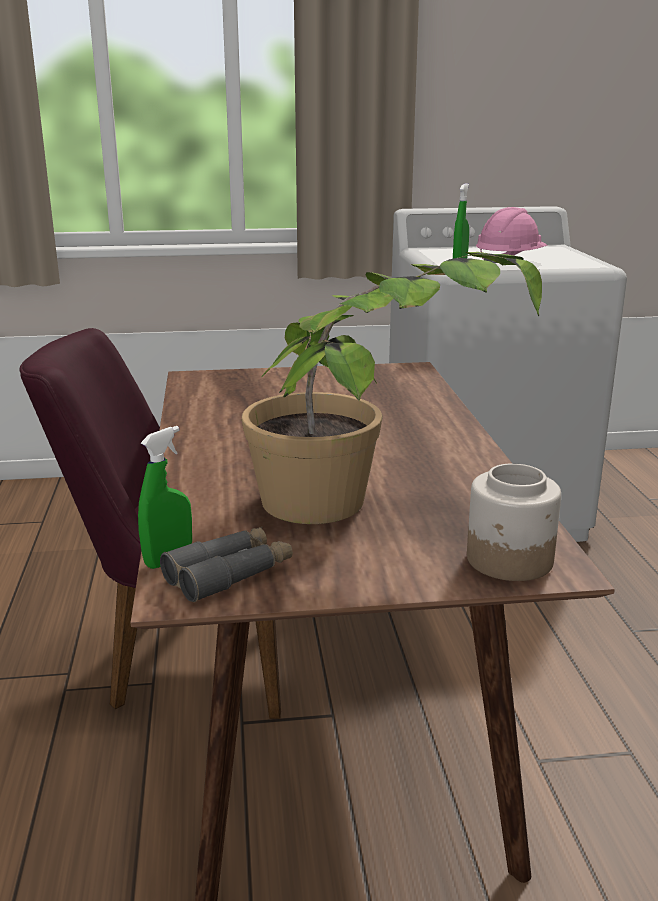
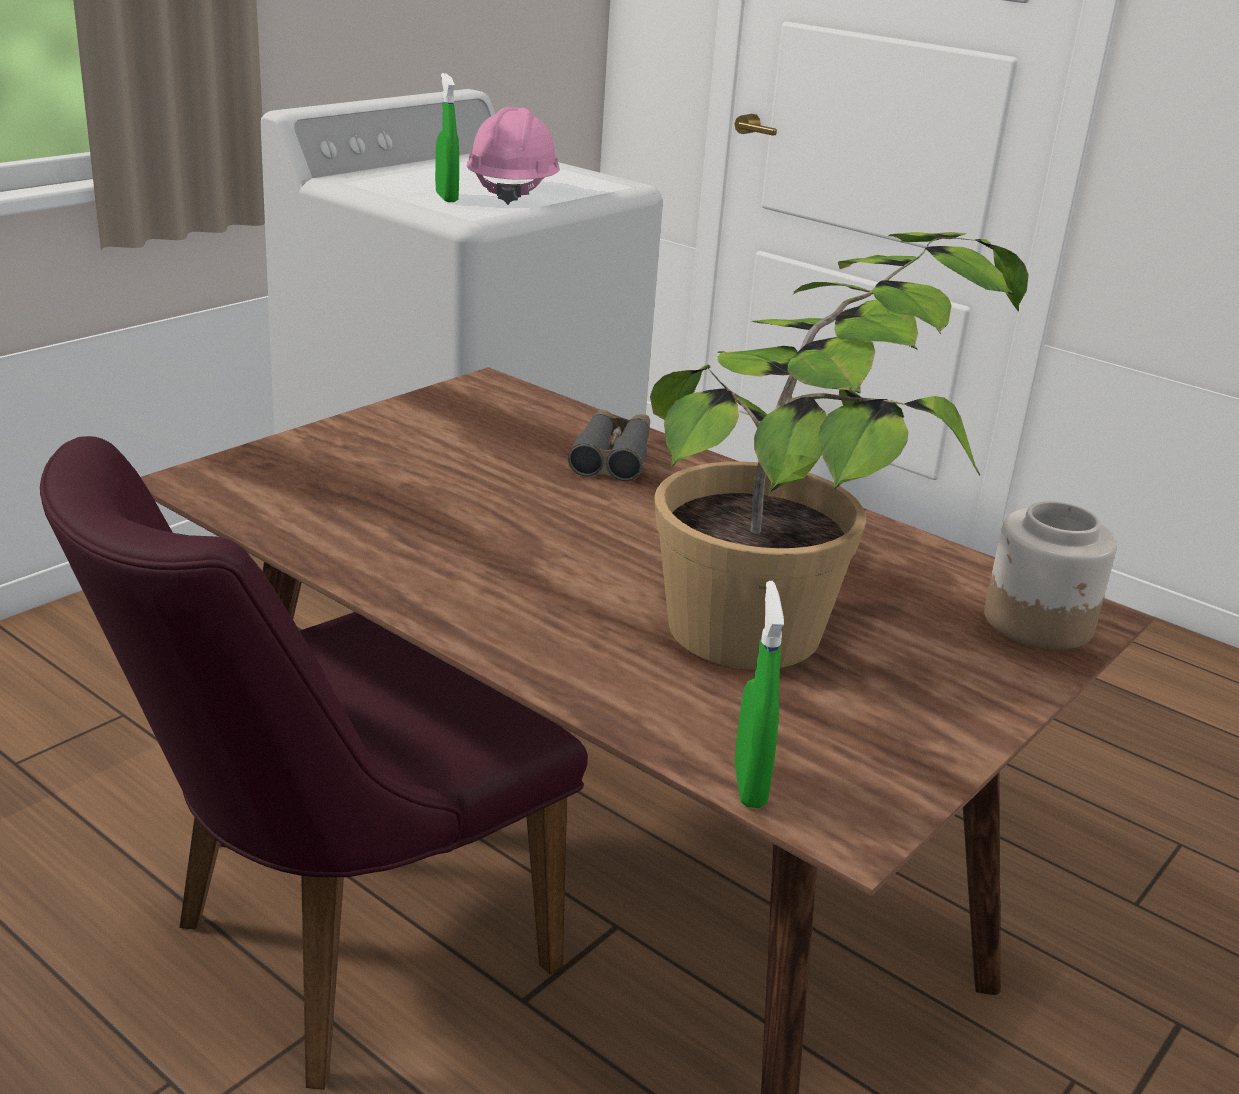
camera: 45 degrees left, 5 degrees up
grey binoculars [160,527,293,602] -> grey binoculars moved to [568,409,650,481]

